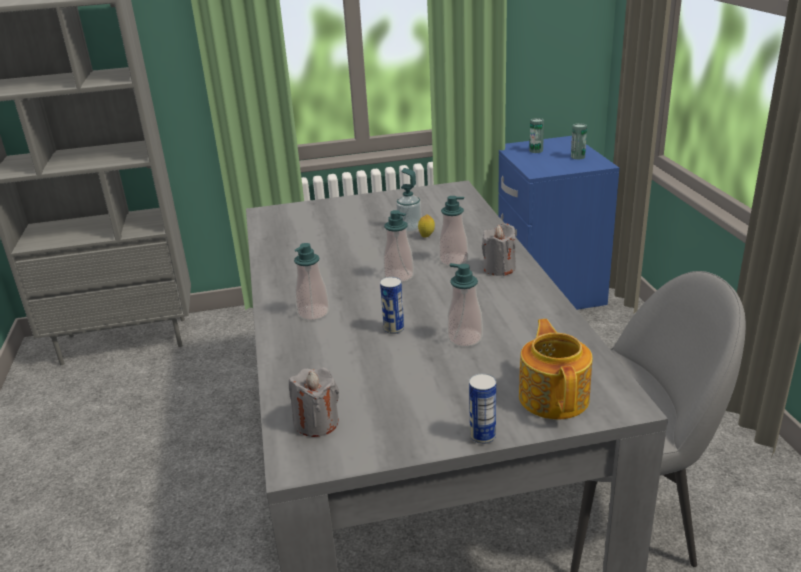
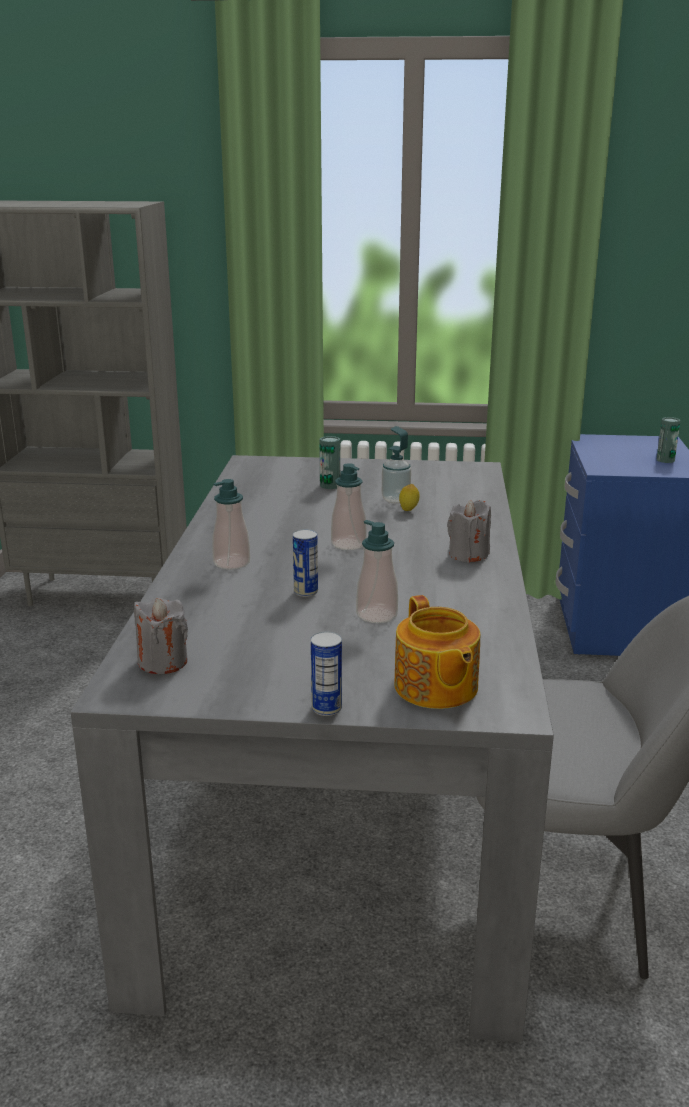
camera: 15 degrees right, 5 degrees down
soap dispenser [439,196,468,266] -> none
teapot [519,319,592,420] -> teapot turned 150 degrees clockwise [394,595,480,709]
can [529,118,544,153] -> can moved to [319,436,341,489]

